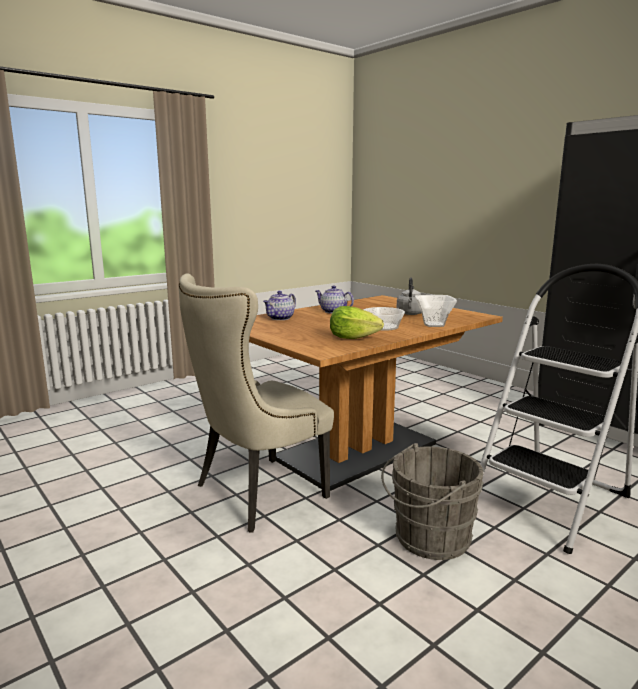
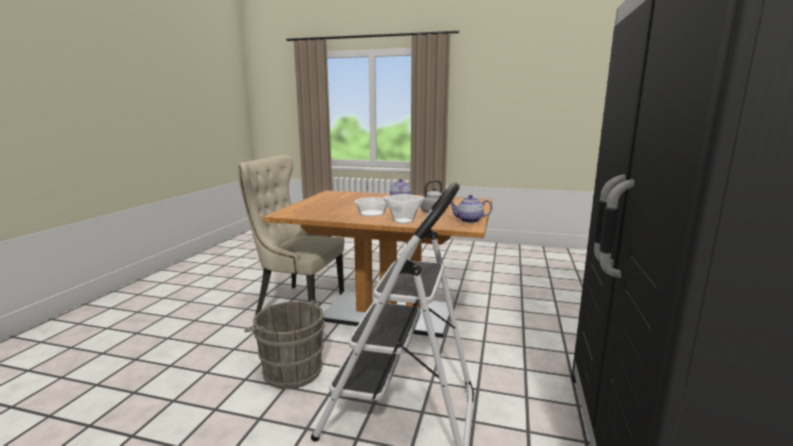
camera: 55 degrees right, 0 degrees up
teapot [263,291,296,320] -> teapot moved to [450,195,493,223]
lettuce [330,306,384,339] -> none

